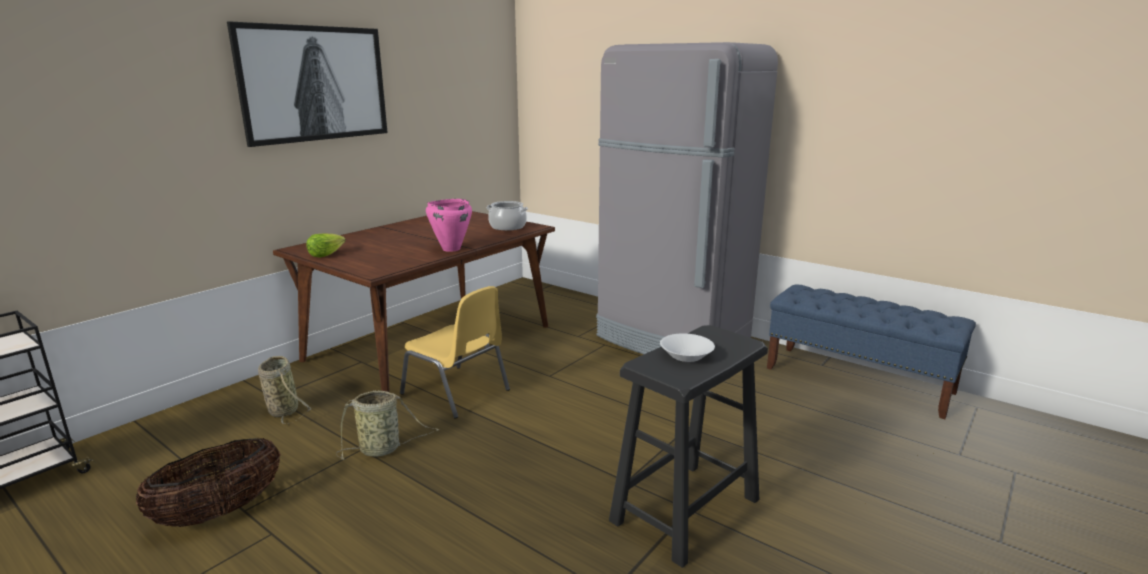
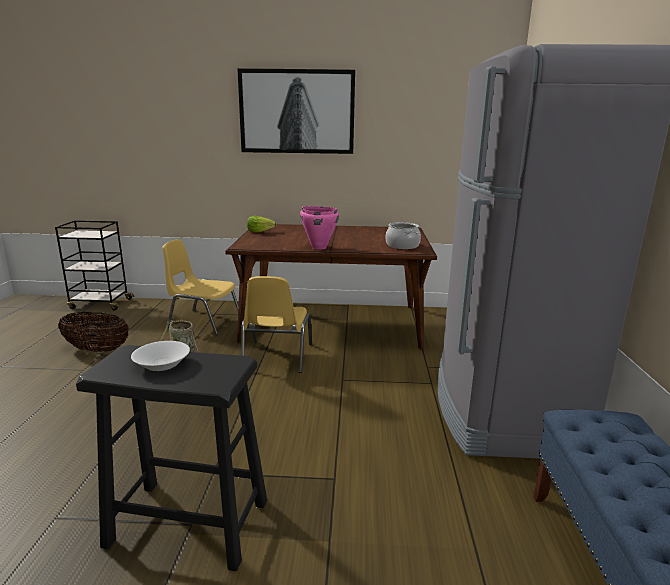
camera: 55 degrees right, 0 degrees up
basket [258,356,312,424] -> yellow chair [162,239,239,335]

